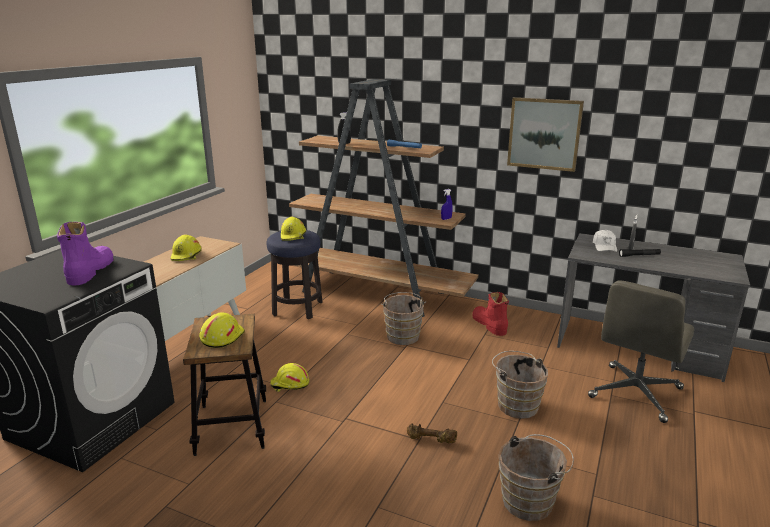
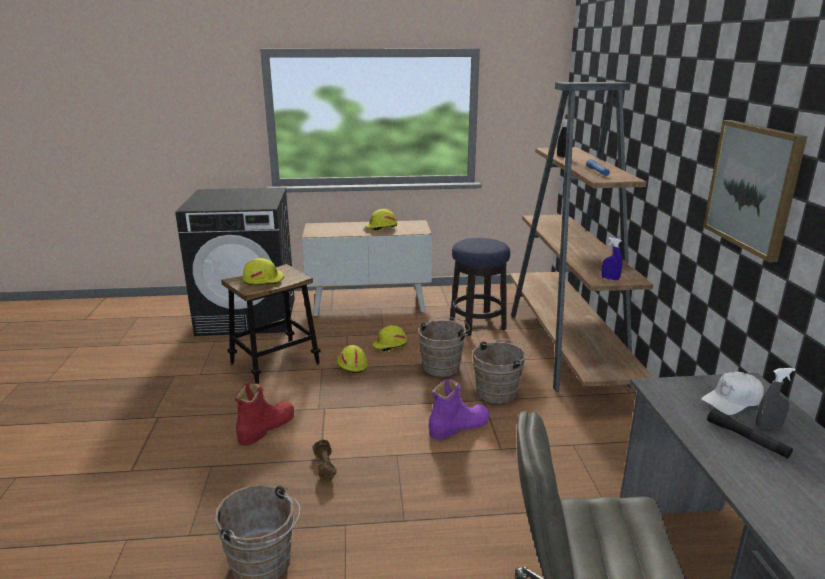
camera: 60 degrees right, 0 degrees up
purple boot [57,222,114,285] -> purple boot moved to [429,379,490,439]
yellow hard hat [281,217,306,241] -> yellow hard hat moved to [372,325,407,353]
red boot [472,292,509,336] -> red boot moved to [235,382,294,446]
brown bucket [492,351,548,419] -> brown bucket moved to [418,317,470,377]

